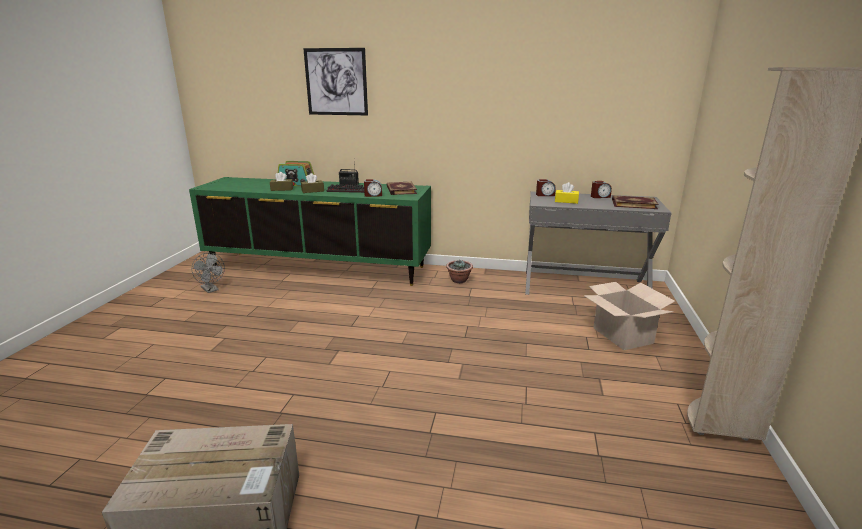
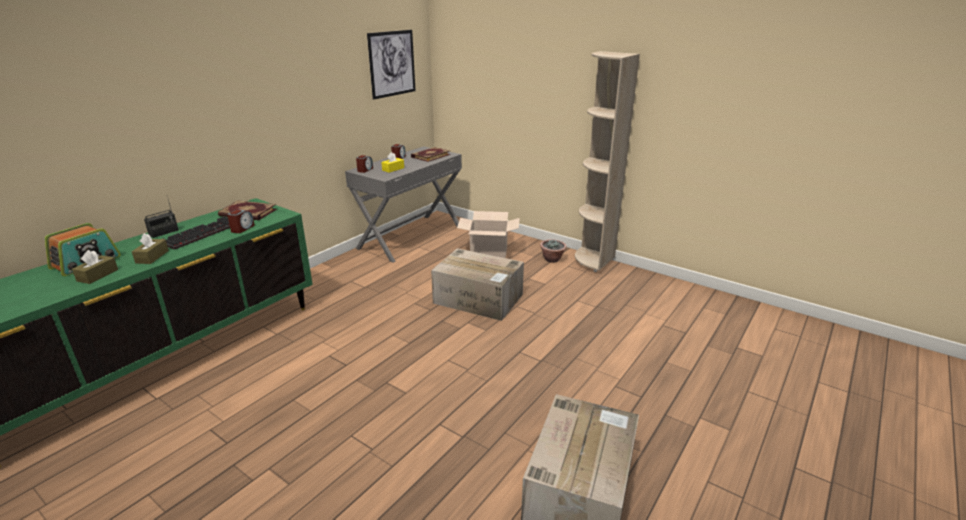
camera: 65 degrees left, 5 degrees up
grey fan [191,253,225,293] -> none
picture [303,48,368,115] -> picture moved to [367,30,416,100]
potted plant [446,260,473,283] -> potted plant moved to [540,239,567,263]
none -> cardboard box [431,248,524,321]

